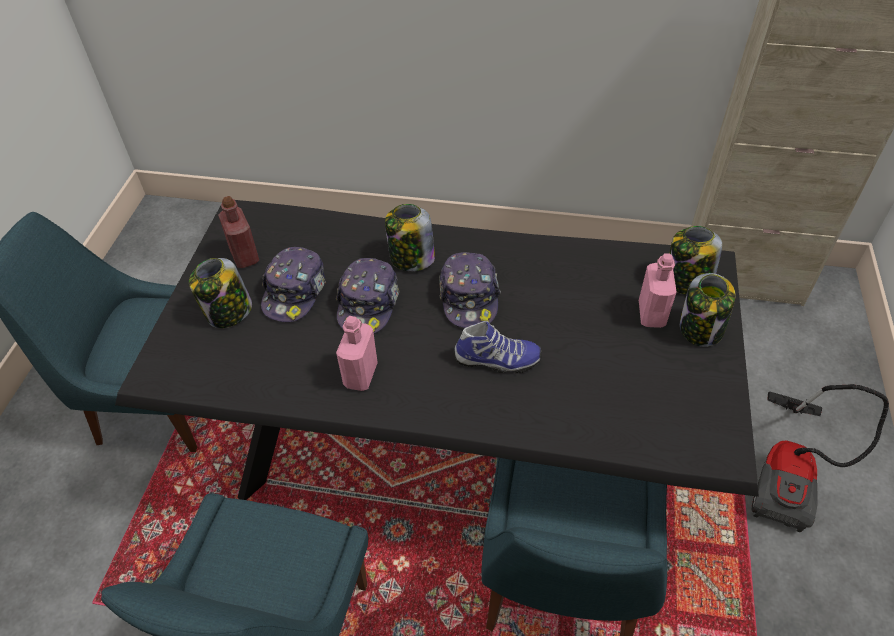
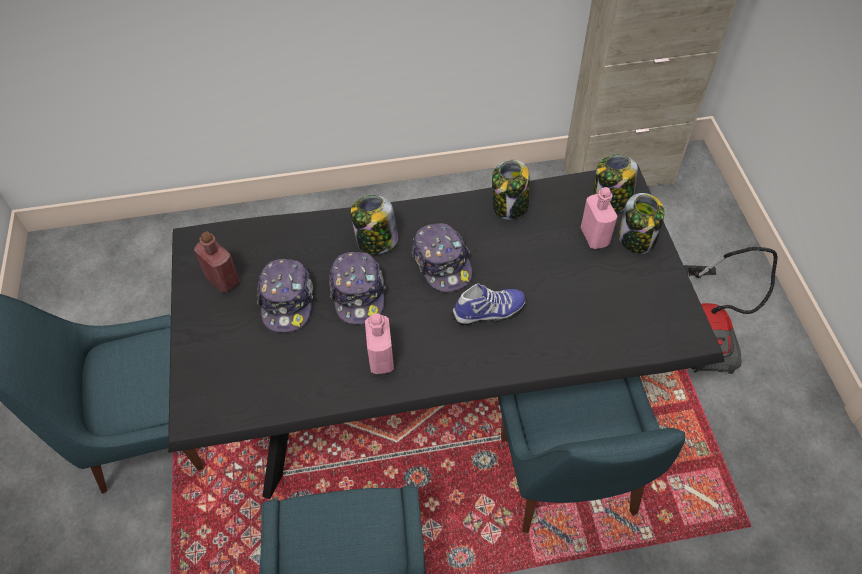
camera: 20 degrees left, 5 degrees up
jar [189,258,252,328] -> jar moved to [492,160,529,220]

